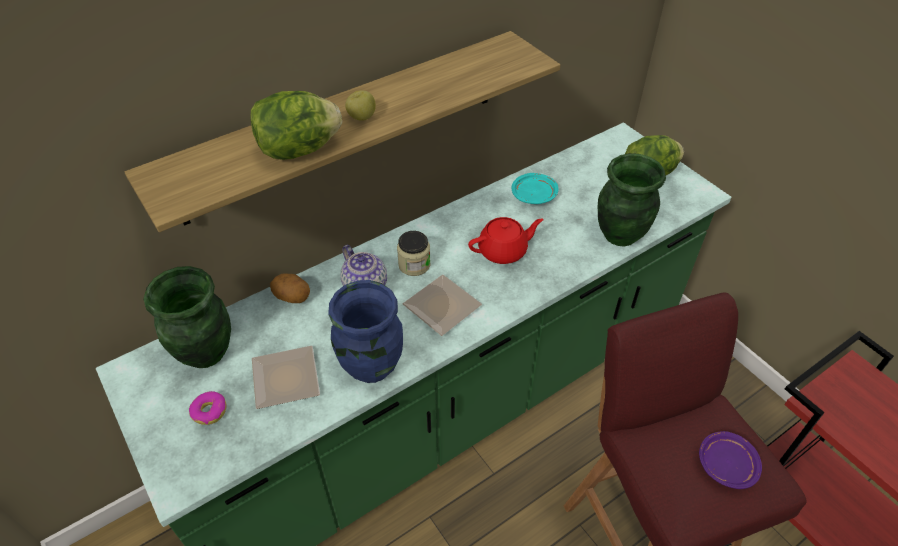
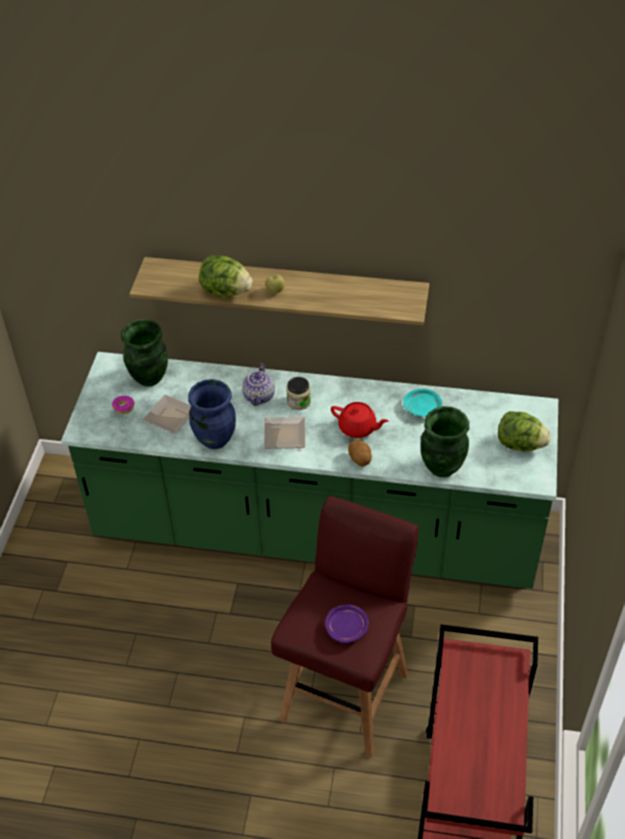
camera: 45 degrees right, 0 degrees up
potato [270,273,310,303] -> potato moved to [348,440,372,466]

